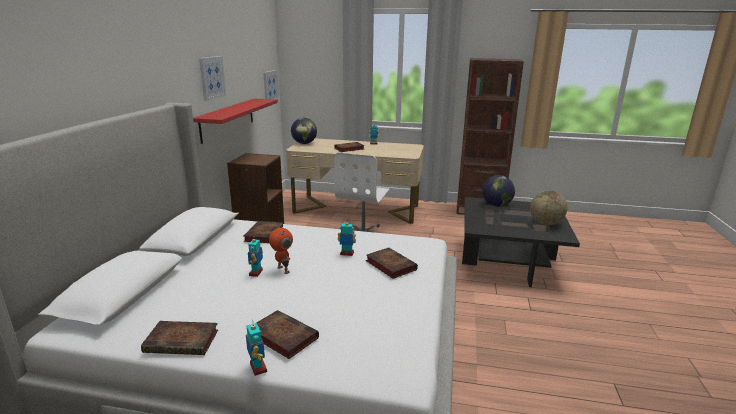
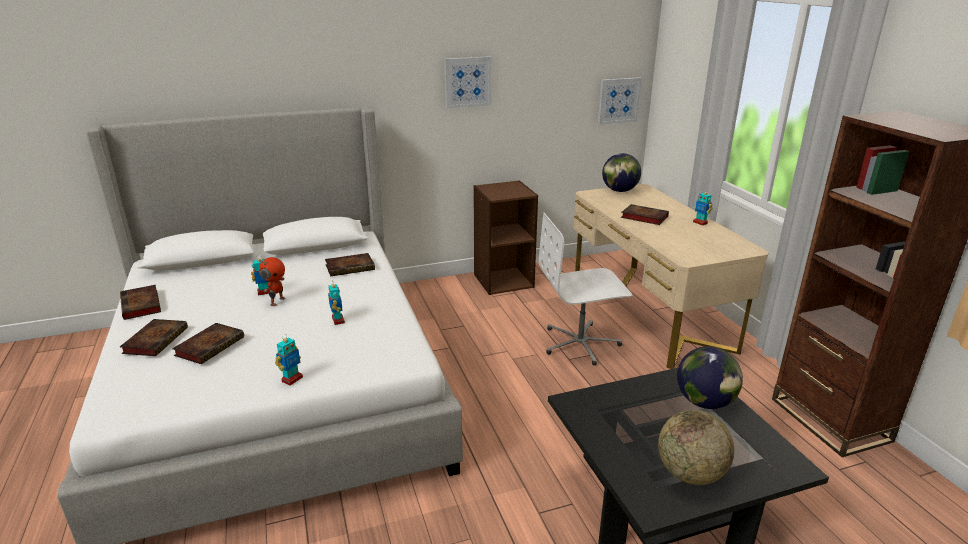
camera: 60 degrees right, 5 degrees up
red shelf [193,98,278,144] -> none
toy robot [246,322,267,376] -> toy robot moved to [275,334,303,386]
book [366,248,418,279] -> book moved to [172,323,244,364]

